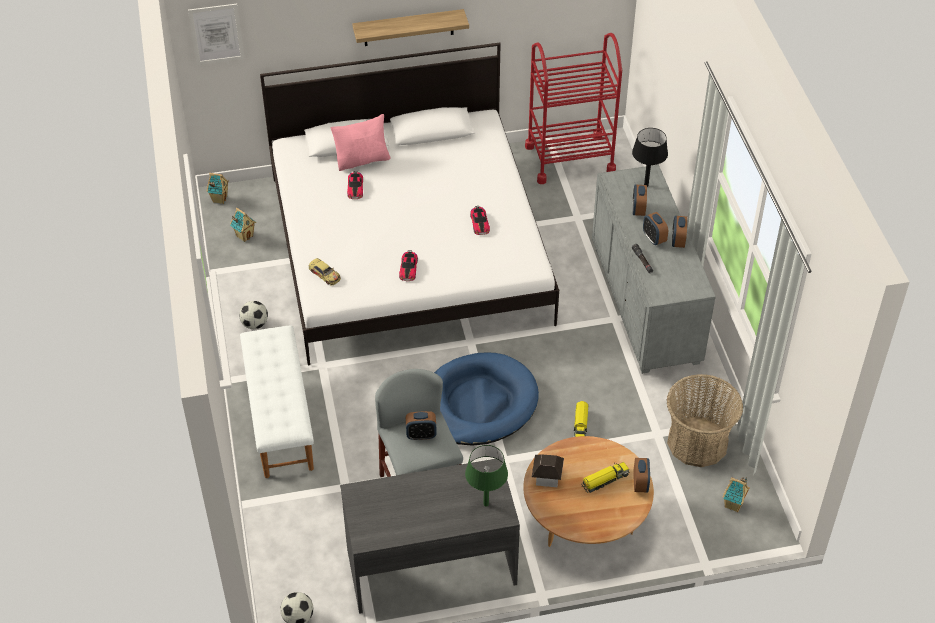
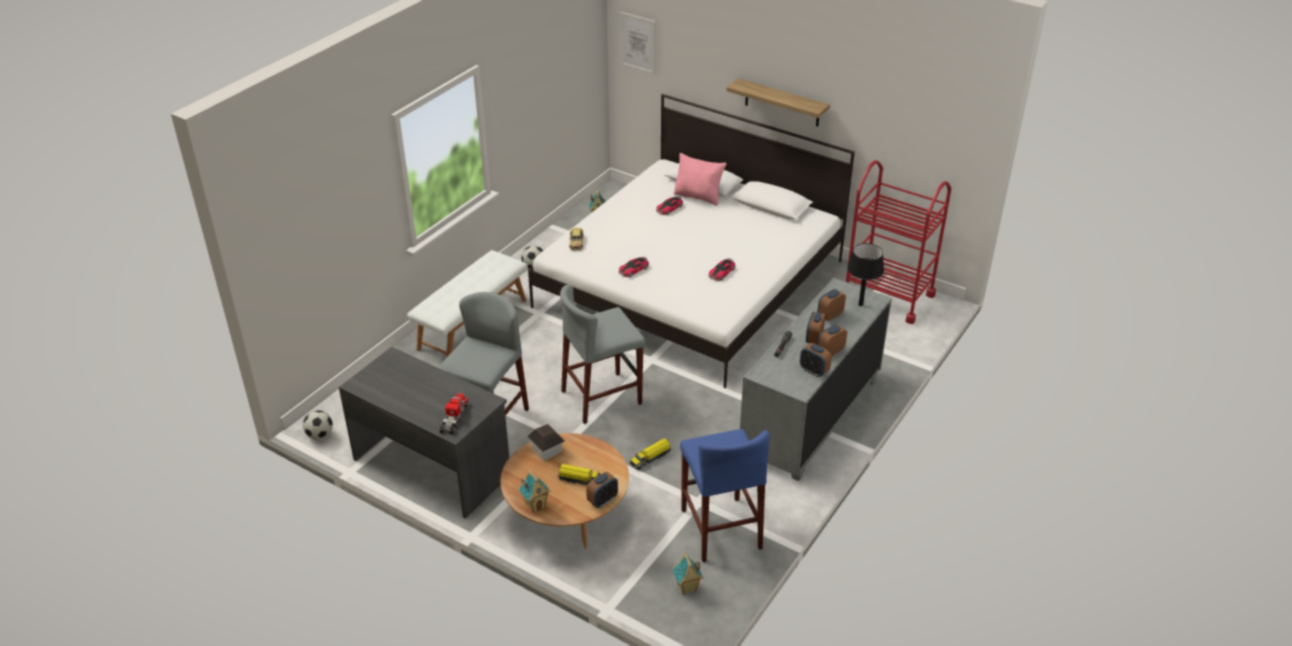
camera: 45 degrees right, 10 degrees down
toy house [206,173,229,204] -> toy house moved to [519,470,550,513]
alarm clock [406,411,437,440] -> alarm clock moved to [800,343,832,377]
blue dog bed [434,352,539,446] -> grey stool [560,285,645,424]
green table lamp [465,445,508,506] -> toy truck [439,393,469,435]
basket [667,374,743,467] -> blue stool [680,429,769,562]

